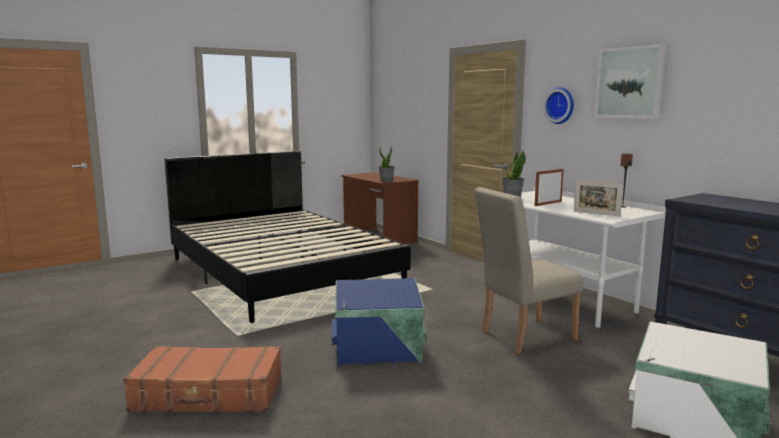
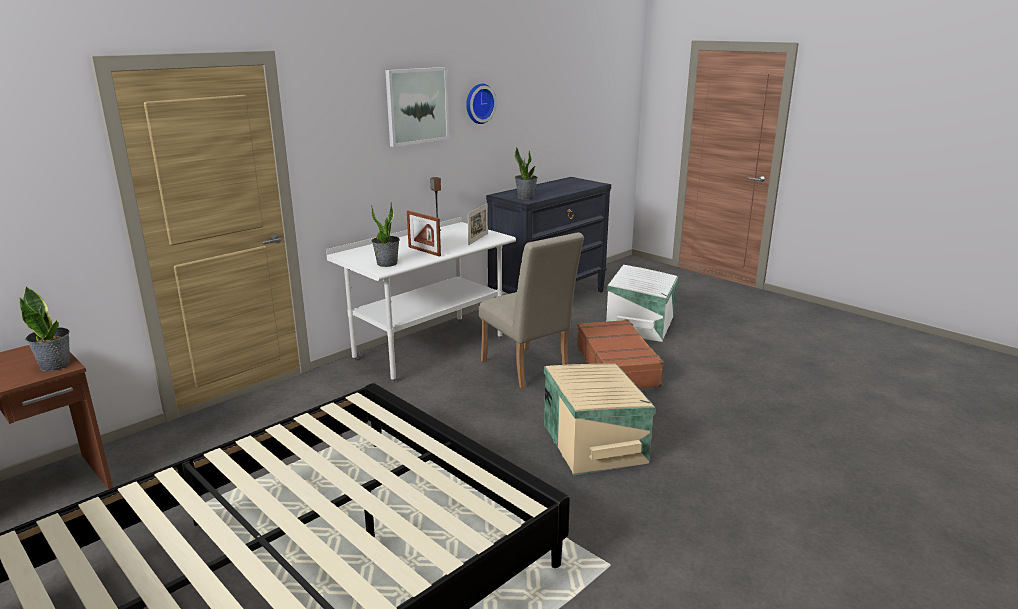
camera: 100 degrees left, 10 degrees up
brown suitcase [123,346,282,413] -> brown suitcase moved to [577,319,664,389]
blue storage box [331,278,427,366] -> beige storage box [544,364,656,475]
wall clock [544,87,574,124] -> wall clock moved to [466,84,497,124]
none -> potted plant [515,147,538,200]

